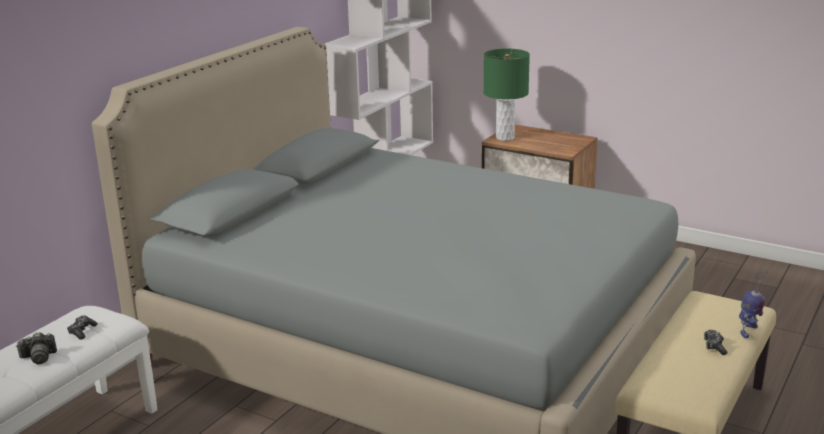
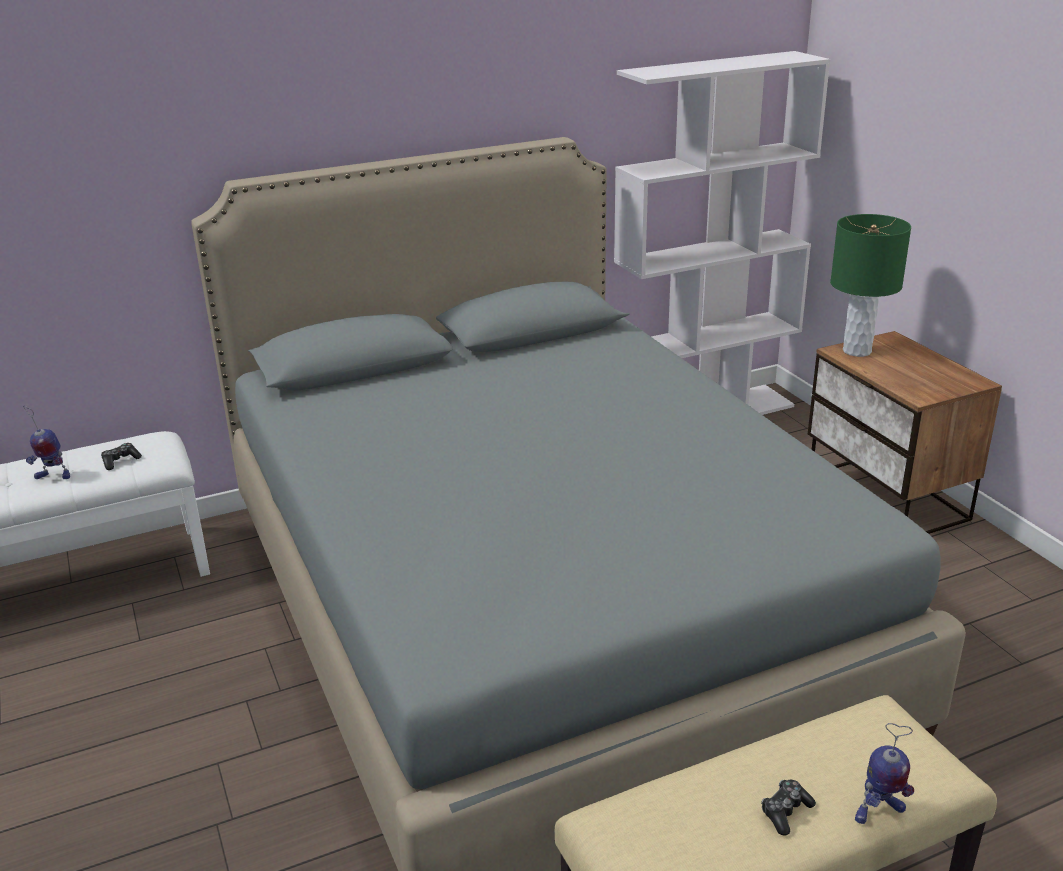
camera: 35 degrees right, 5 degrees up
camera [16,332,57,364] -> toy robot [23,405,70,479]

